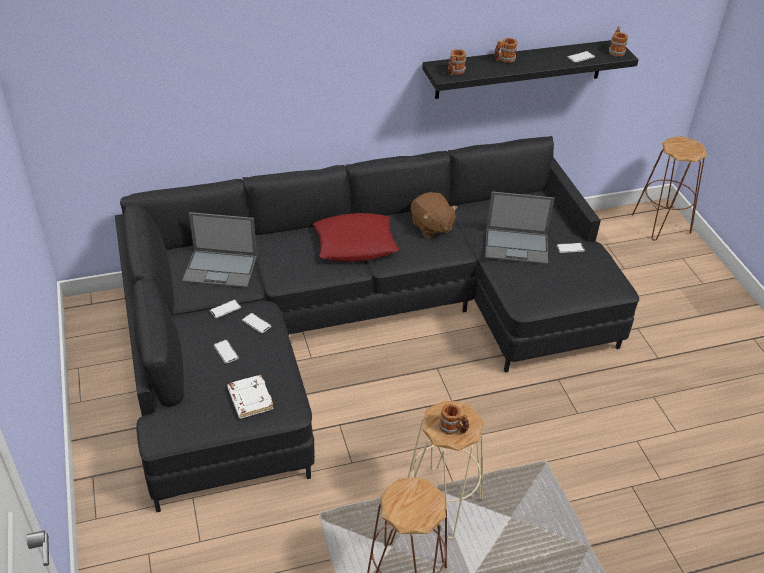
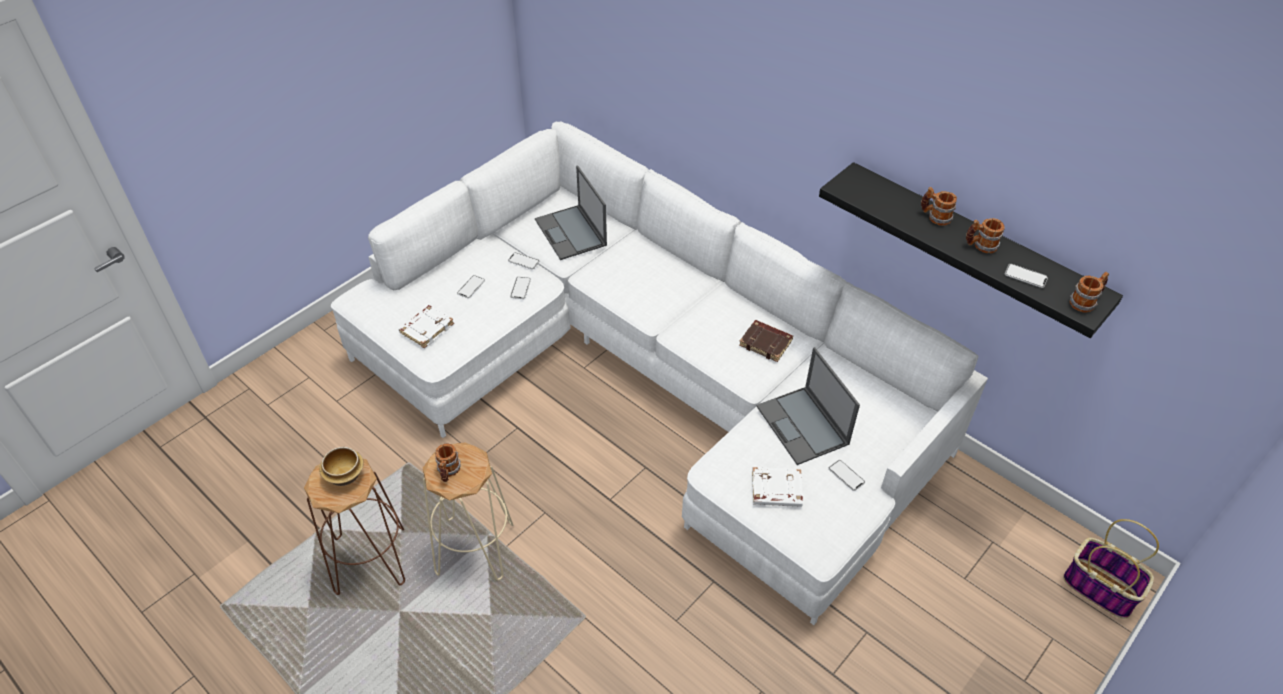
camera: 60 degrees right, 5 degrees up
black sofa [115,136,639,513] -> white sofa [331,122,988,625]
red pillow [313,213,399,262] -> none
brown plush toy [411,192,458,238] -> brown book [739,320,793,362]
mug [448,49,467,75] -> mug moved to [966,218,1005,253]
brown stool [632,136,707,241] -> basket [1063,519,1159,619]
none -> bowl [319,447,364,486]
none -> white book [752,467,803,507]

